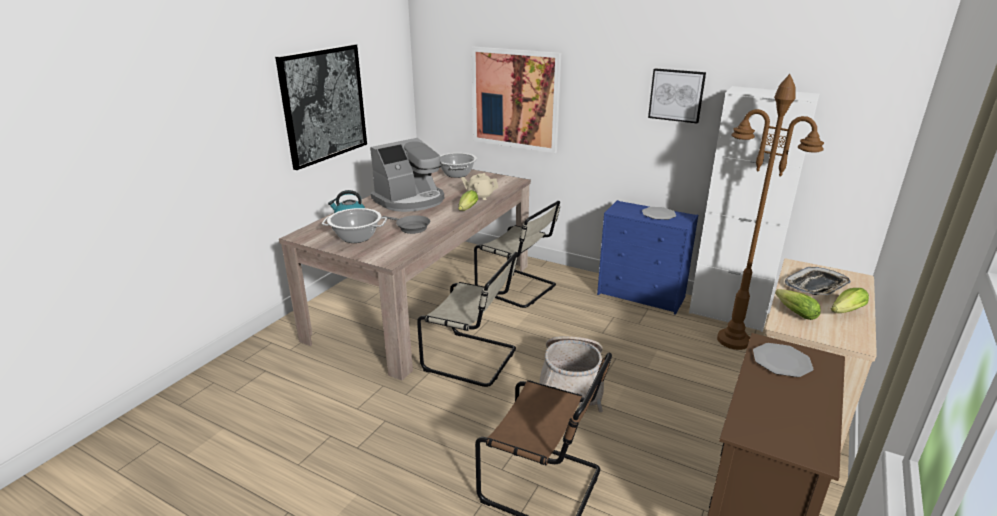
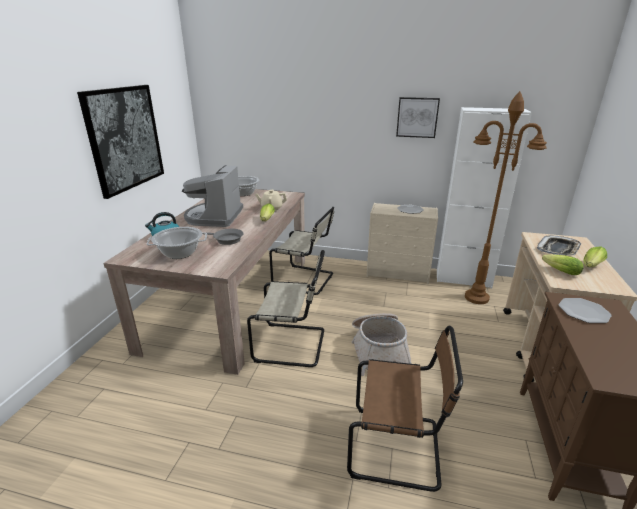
camera: 15 degrees left, 0 degrees up
coffee machine [370,138,444,212] -> coffee machine turned 150 degrees clockwise [182,165,243,227]
picture [471,47,561,153] -> none
blue dresser [597,200,698,315] -> beige dresser [366,203,438,284]

